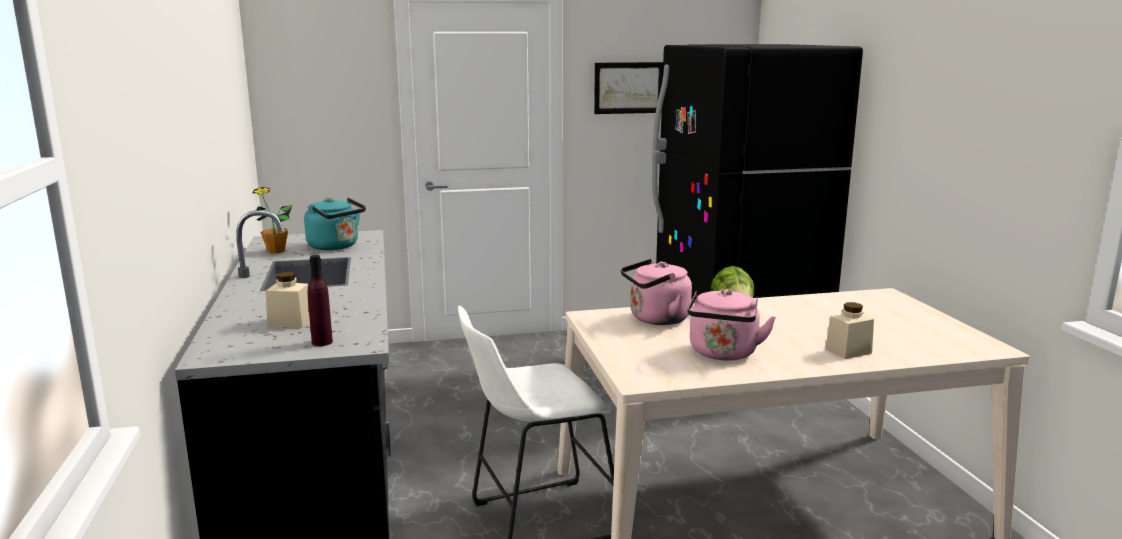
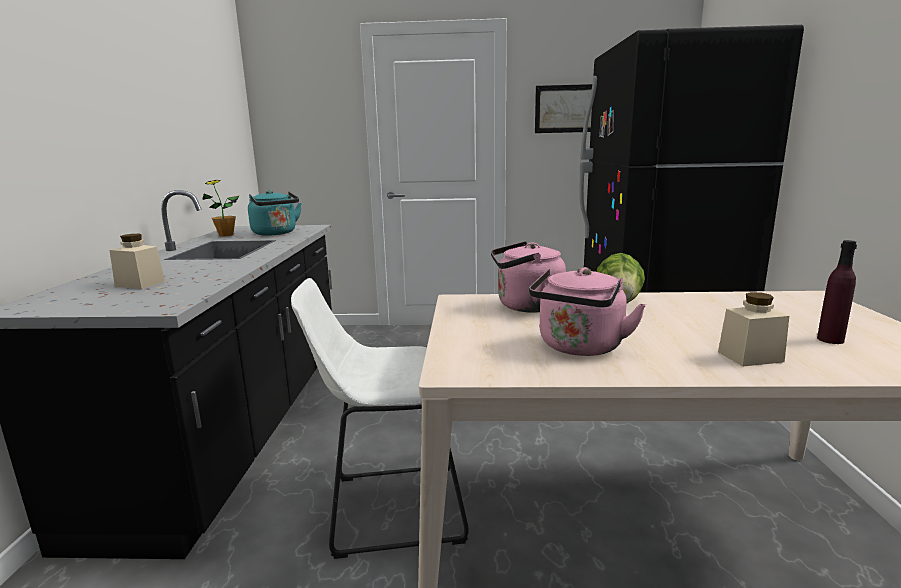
camera: 15 degrees right, 0 degrees up
purple bottle [307,255,333,346] -> purple bottle moved to [817,240,857,344]

